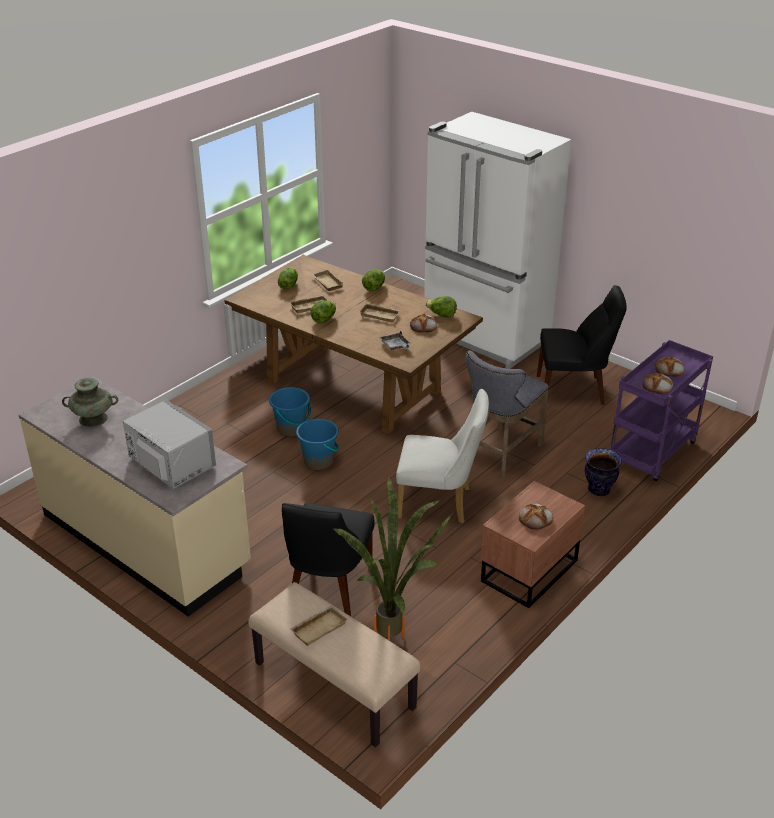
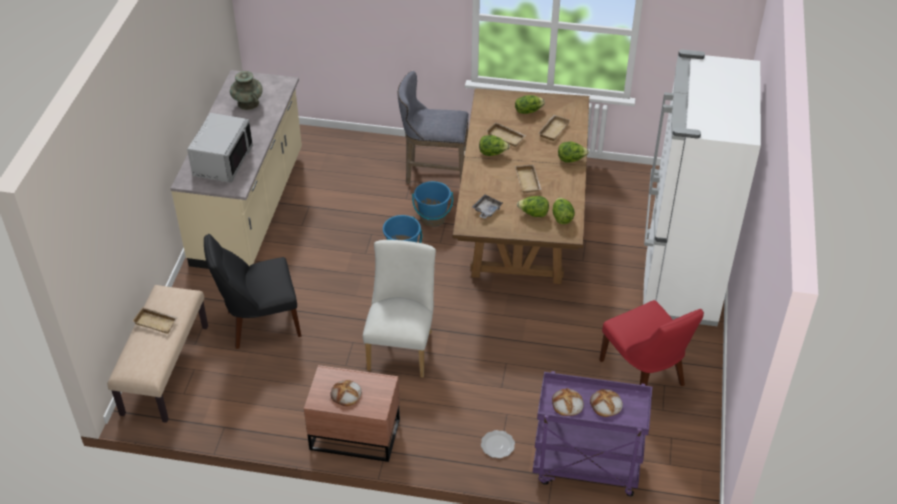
camera: 60 degrees right, 10 degrees up
potted plant [334,476,455,641] -> none
white chair [396,389,489,523] -> white chair turned 150 degrees counterclockwise [363,240,436,378]
bread [410,314,437,332] -> lettuce [517,196,549,217]
grey stool [466,350,549,477] -> grey stool moved to [398,71,469,184]
black chair [537,285,627,405] -> red chair [599,300,704,386]
vase [585,448,622,497] -> plate [481,430,515,458]

